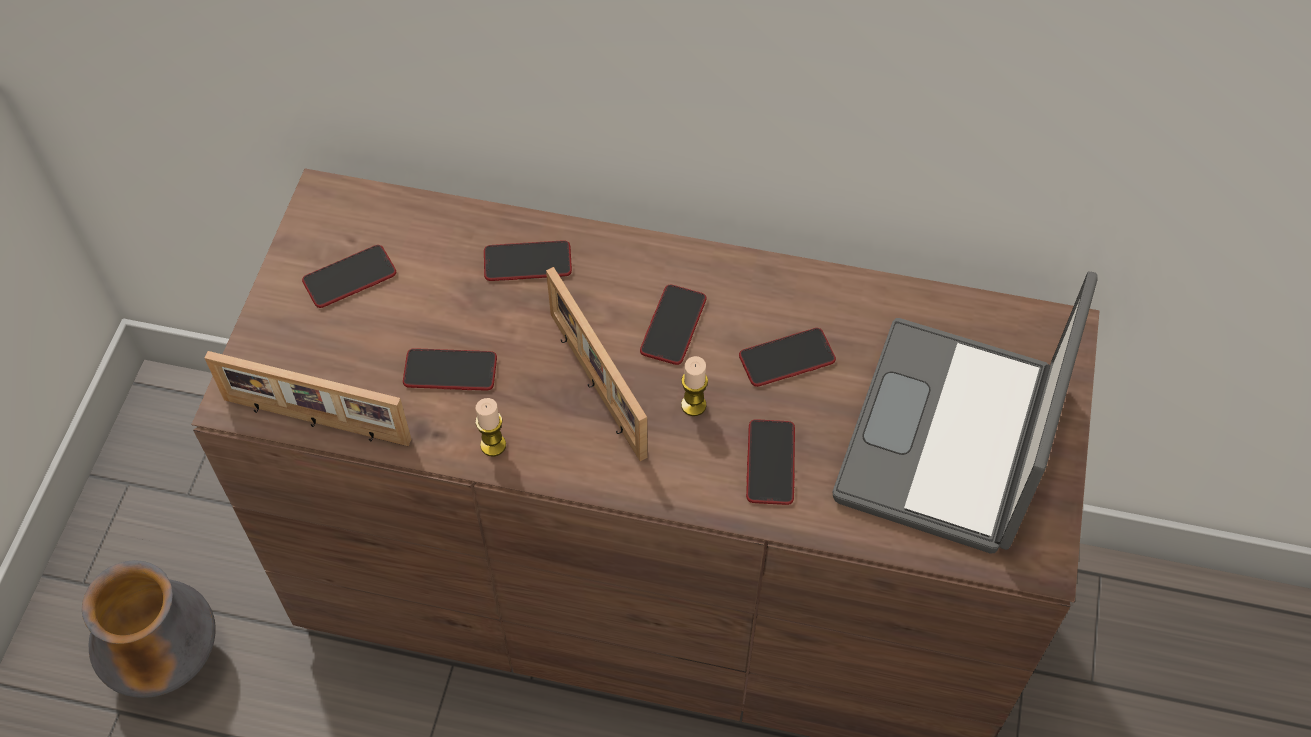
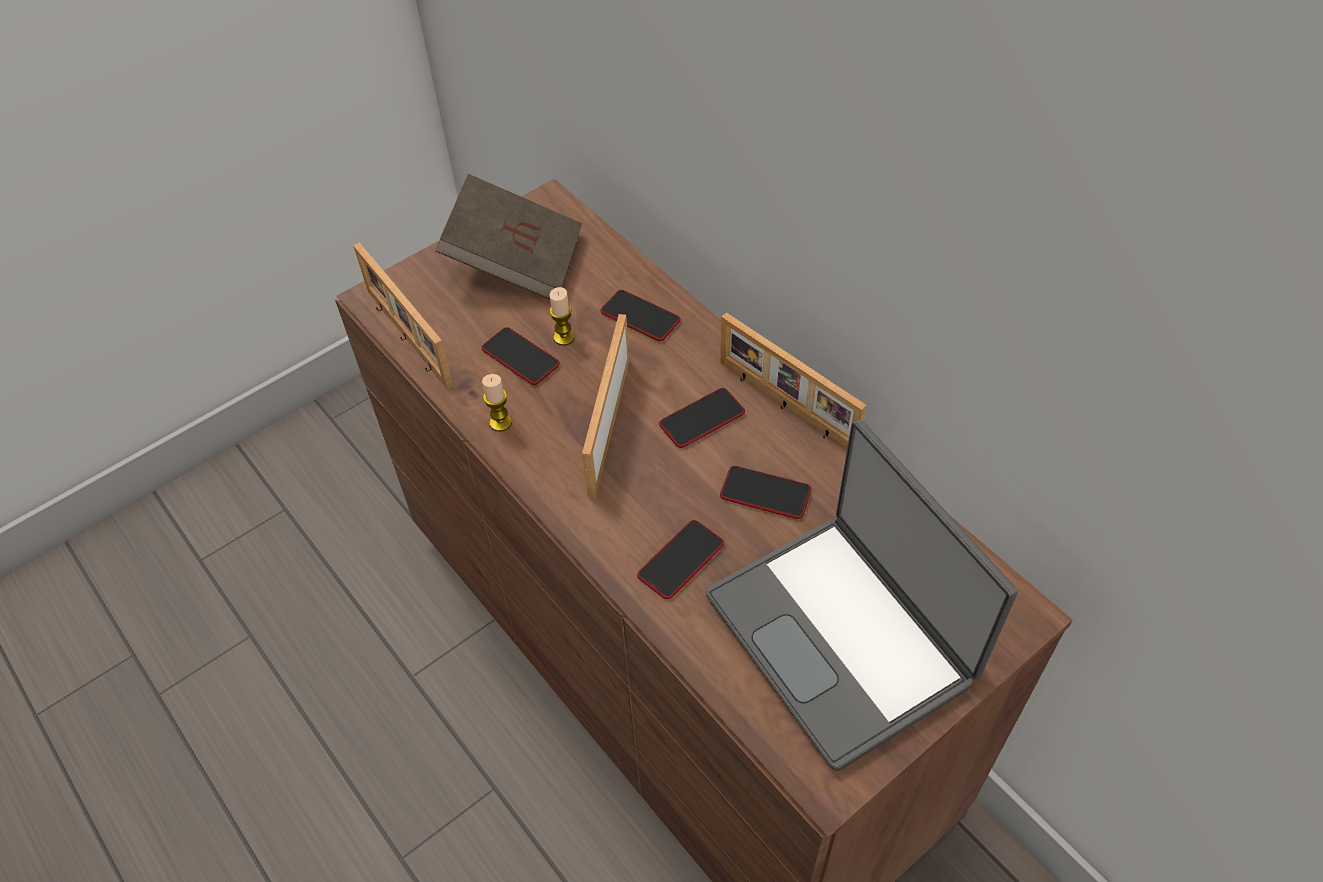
camera: 40 degrees right, 5 degrees down
vase [82,560,216,698] -> none
phone [302,245,396,308] -> brown book [435,174,582,300]
candle [681,356,708,416] -> candle moved to [549,287,575,346]
laptop [833,271,1097,553] -> laptop turned 90 degrees counterclockwise [706,419,1017,771]
none -> picture frame [720,312,867,450]

